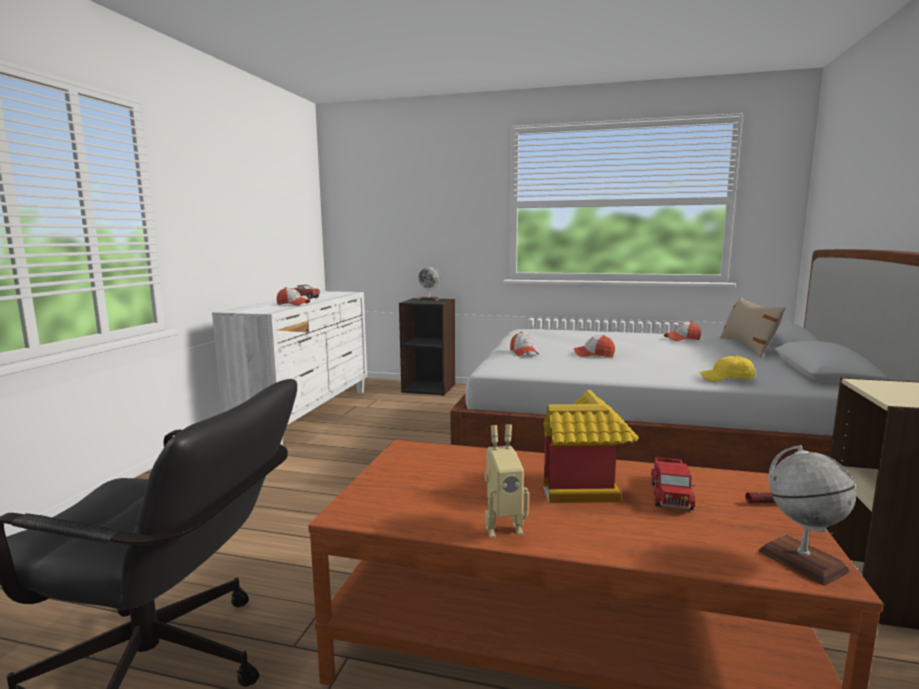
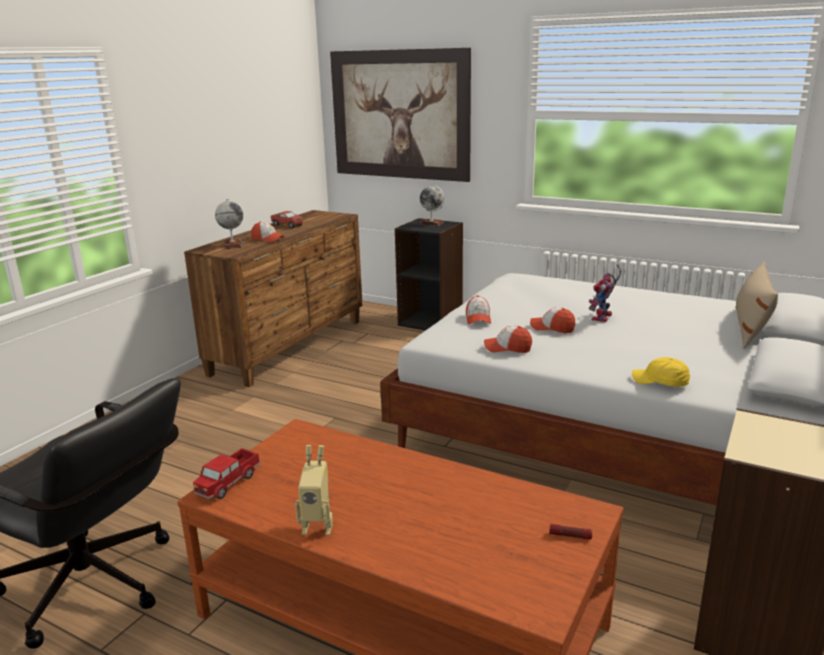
camera: 15 degrees right, 10 degrees up
white dresser [212,291,367,445] -> brown dresser [184,210,362,387]
toy house [543,390,639,503] -> none
toy truck [651,457,696,510] -> toy truck moved to [193,448,261,499]
cap [664,321,701,341] -> cap moved to [484,325,532,353]
globe [758,445,856,586] -> globe moved to [215,199,243,249]
none -> picture [330,48,471,182]
none -> toy robot [589,264,621,322]

